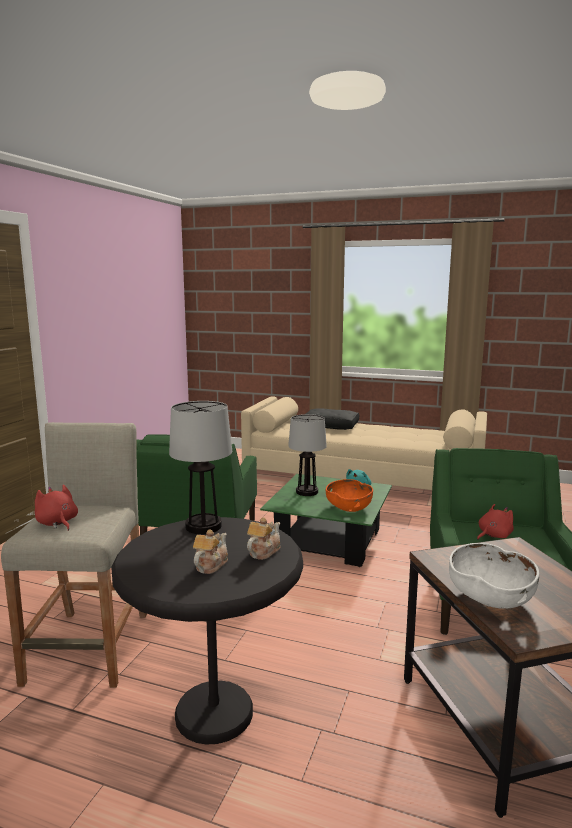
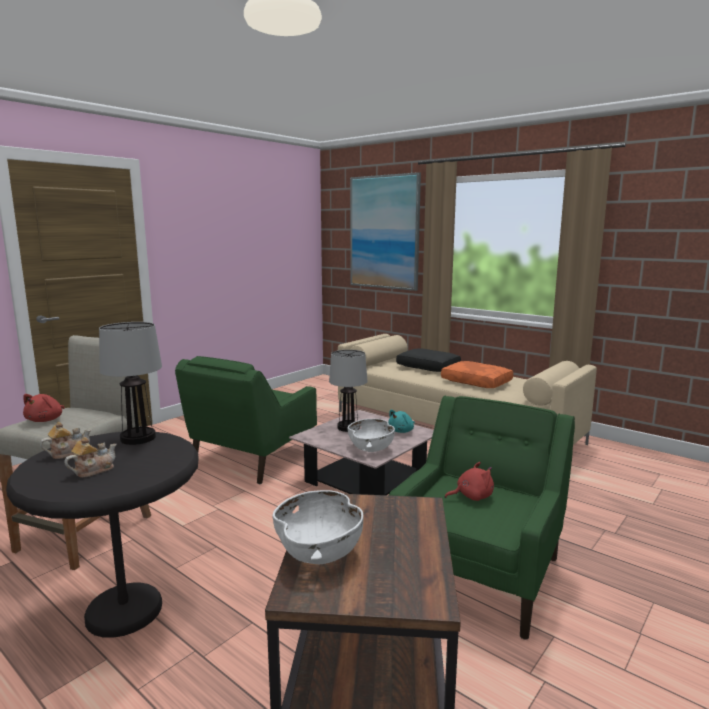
camera: 20 degrees right, 0 degrees up
red plush toy [35,484,78,531] -> red plush toy turned 150 degrees counterclockwise [23,394,65,422]
teapot [247,518,280,560] -> teapot moved to [40,422,91,459]
green coffee table [260,474,392,567] -> pink coffee table [289,410,434,495]
orange bowl [326,479,373,512] -> white bowl [347,419,395,452]
none -> picture [350,172,421,291]
none -> orange pillow [441,361,513,388]

